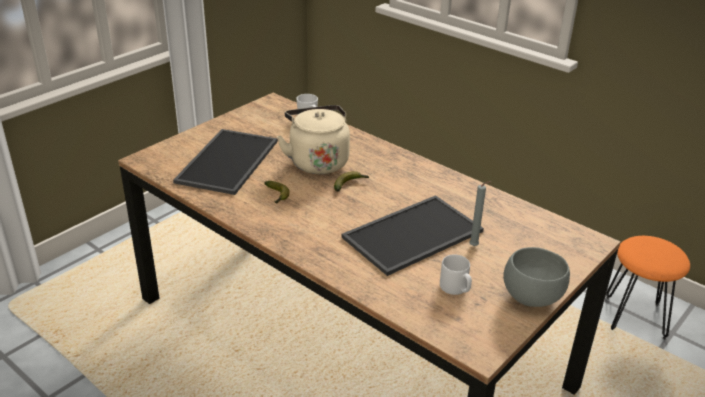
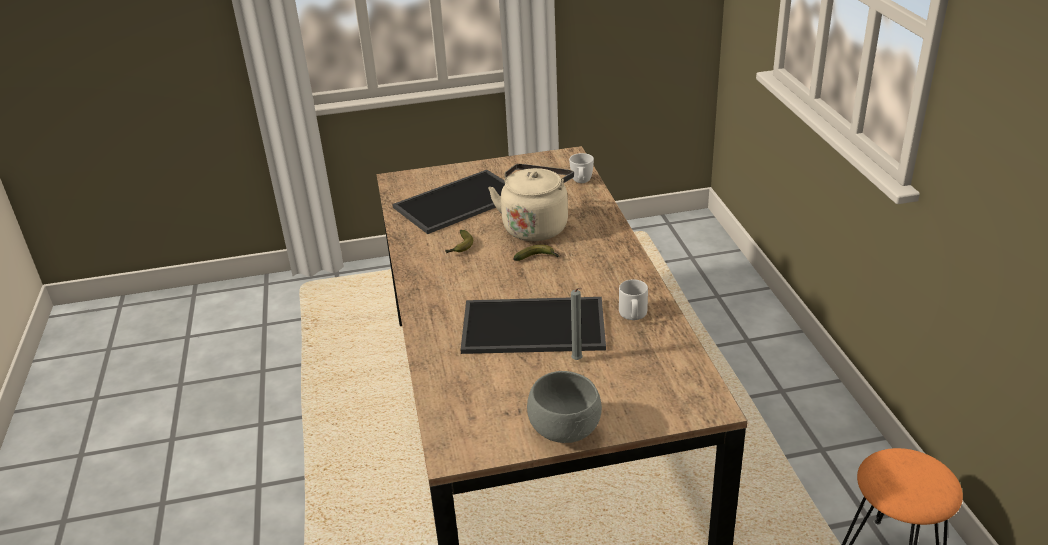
camera: 40 degrees right, 0 degrees up
grey mug [440,254,472,295] -> grey mug moved to [619,279,648,320]

